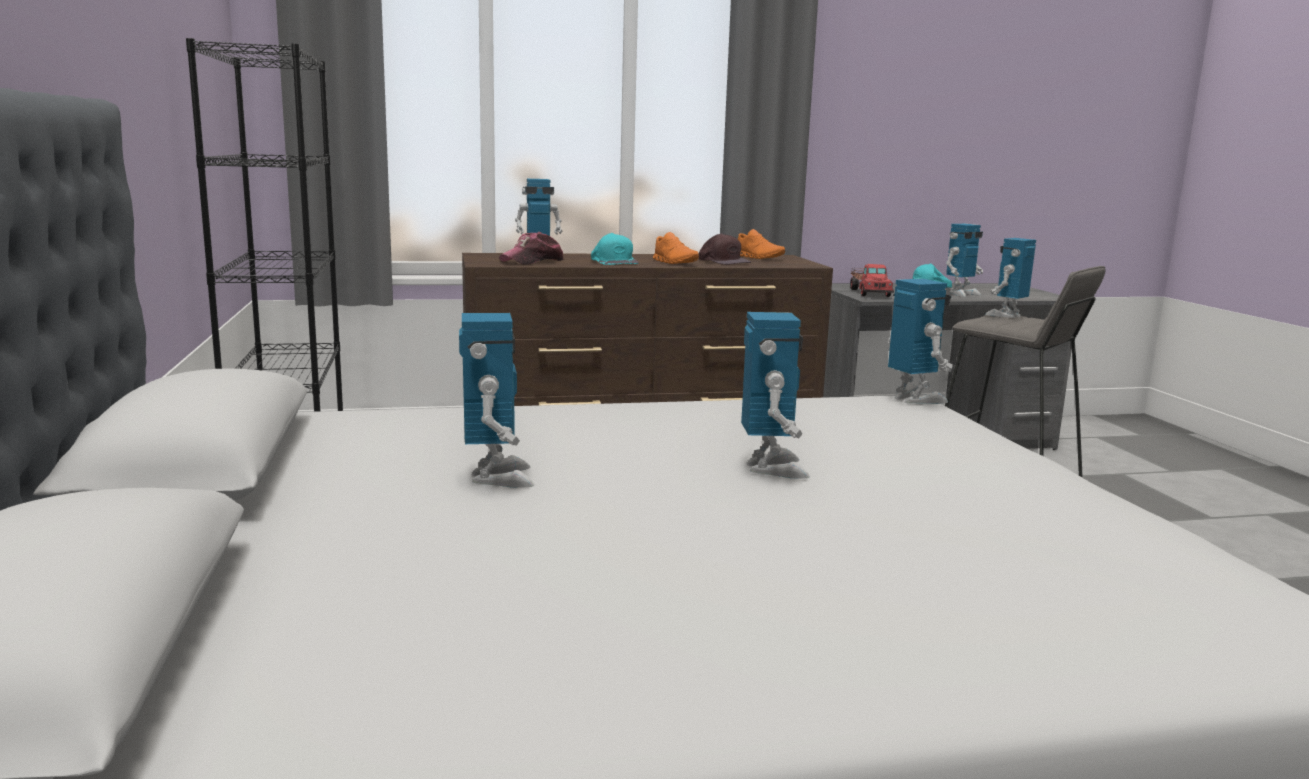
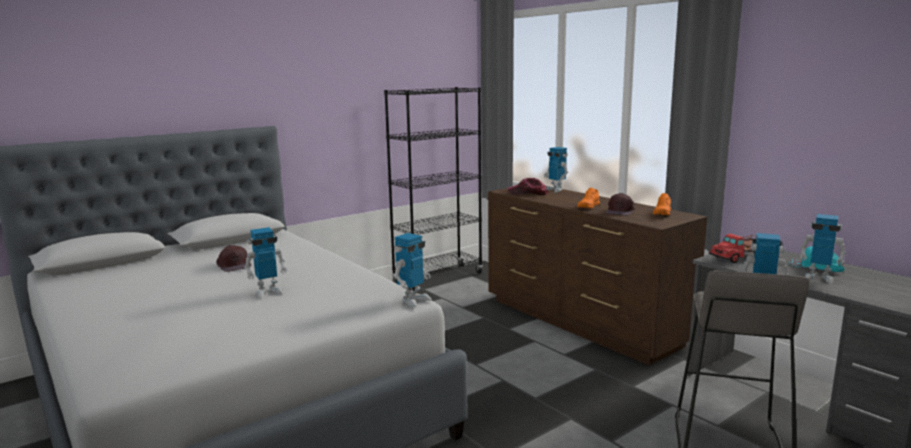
camera: 65 degrees right, 0 degrees up
toy robot [459,313,534,488] -> brown cap [216,245,251,272]
turquoise cap [591,233,639,265] -> none

